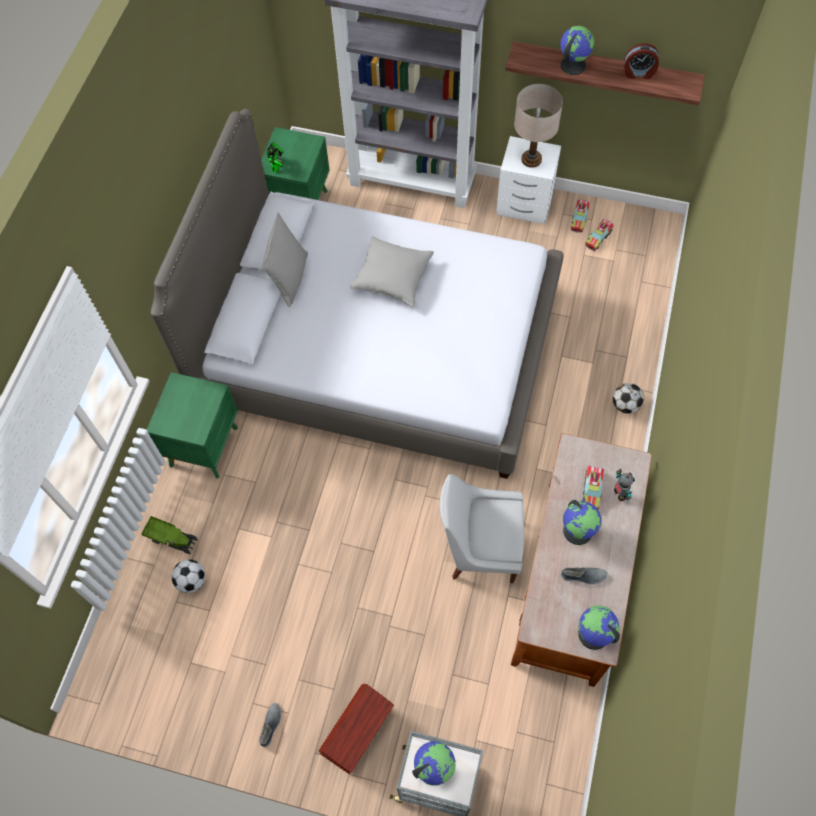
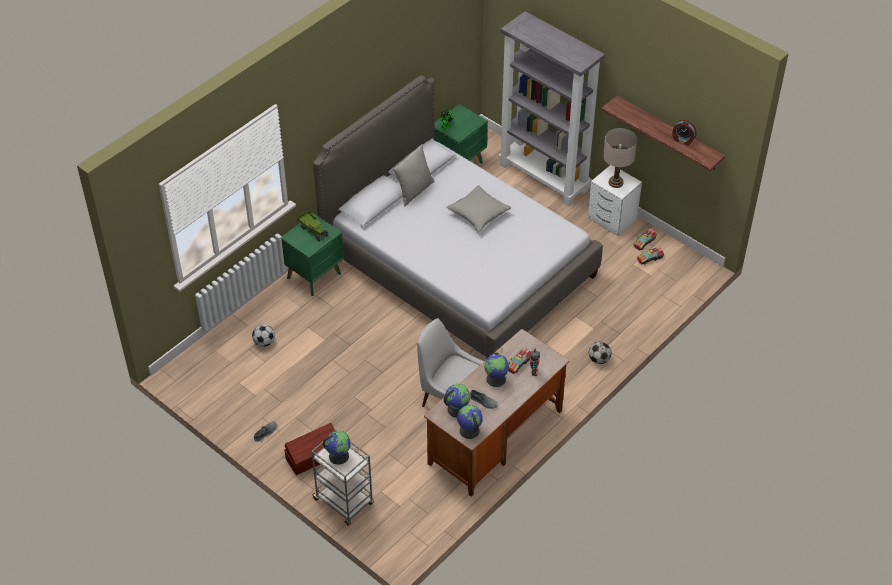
camera: 25 degrees right, 15 degrees down
toy truck [141,516,198,554] -> toy truck moved to [297,211,329,241]
globe [560,26,594,75] -> globe moved to [444,384,470,418]

